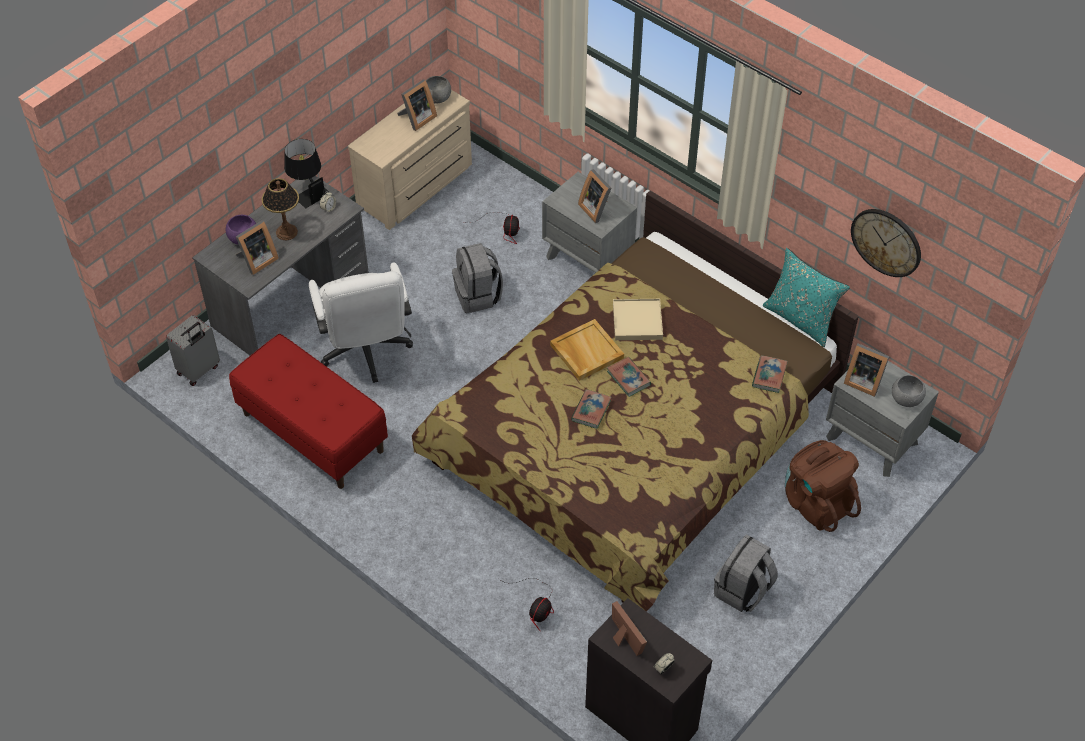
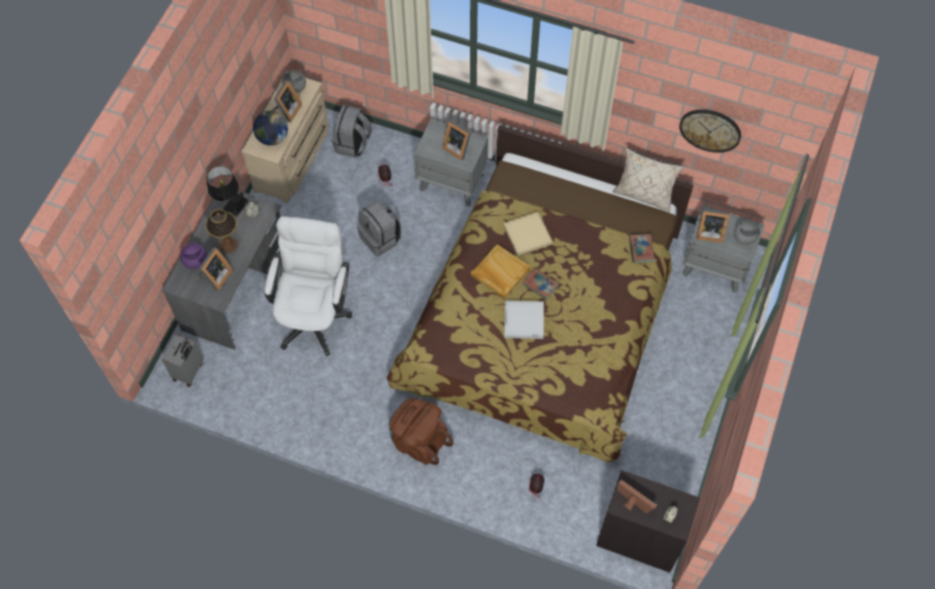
camera: 20 degrees left, 10 degrees up
red bench [229,334,388,489] -> none
white office chair [309,262,413,383] -> white office chair turned 135 degrees counterclockwise [265,216,352,356]
book [571,389,612,429] -> white tray [504,300,544,339]
grey backpack [714,534,778,612] -> grey backpack moved to [332,105,372,158]
turquoise pillow [763,248,850,347] -> beige pillow [613,147,684,213]
brown backpack [785,440,861,532] -> brown backpack moved to [389,398,454,465]
none -> globe [253,111,288,145]

